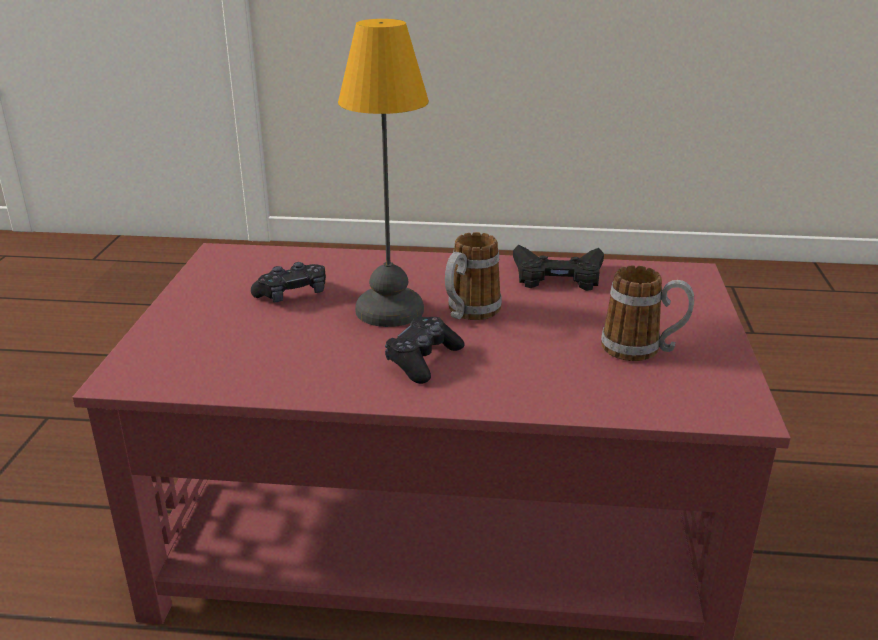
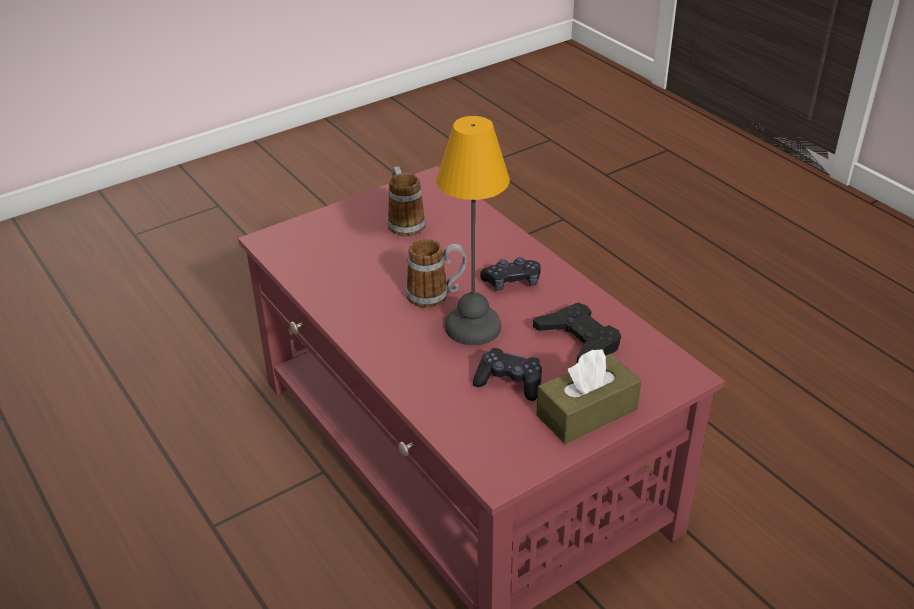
camera: 130 degrees left, 10 degrees up
black game controller [513,244,604,291] -> black game controller moved to [533,303,621,363]
none -> brown tissue box [536,349,641,444]

